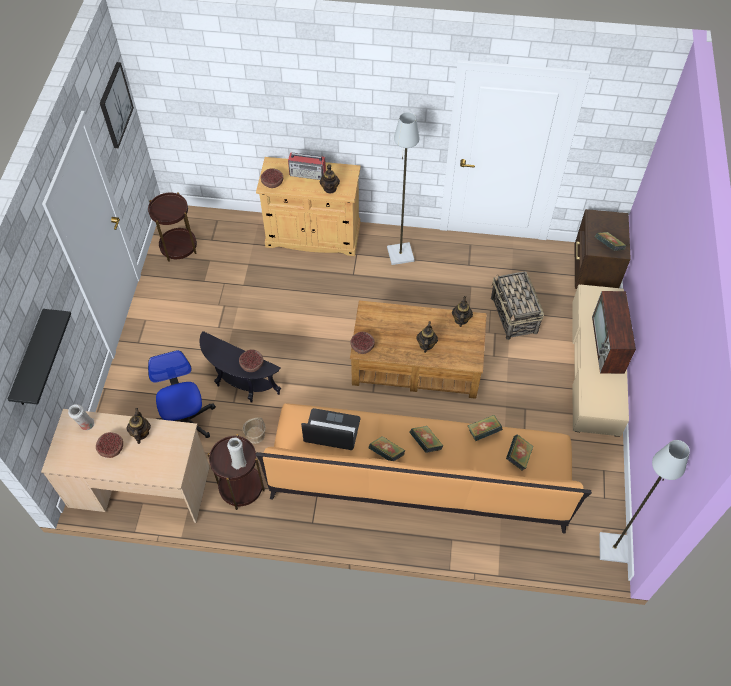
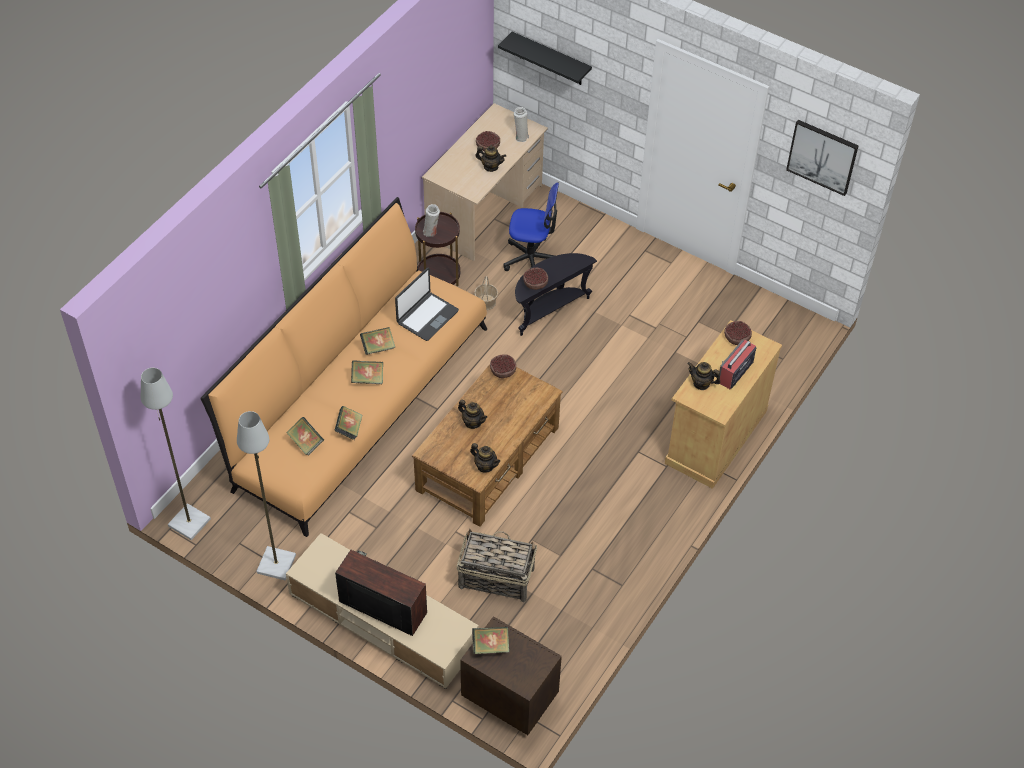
camera: 115 degrees right, 5 degrees down
brown side table [148,192,197,262] -> none
grey floor lamp [387,112,419,265] -> grey floor lamp moved to [237,411,296,580]

